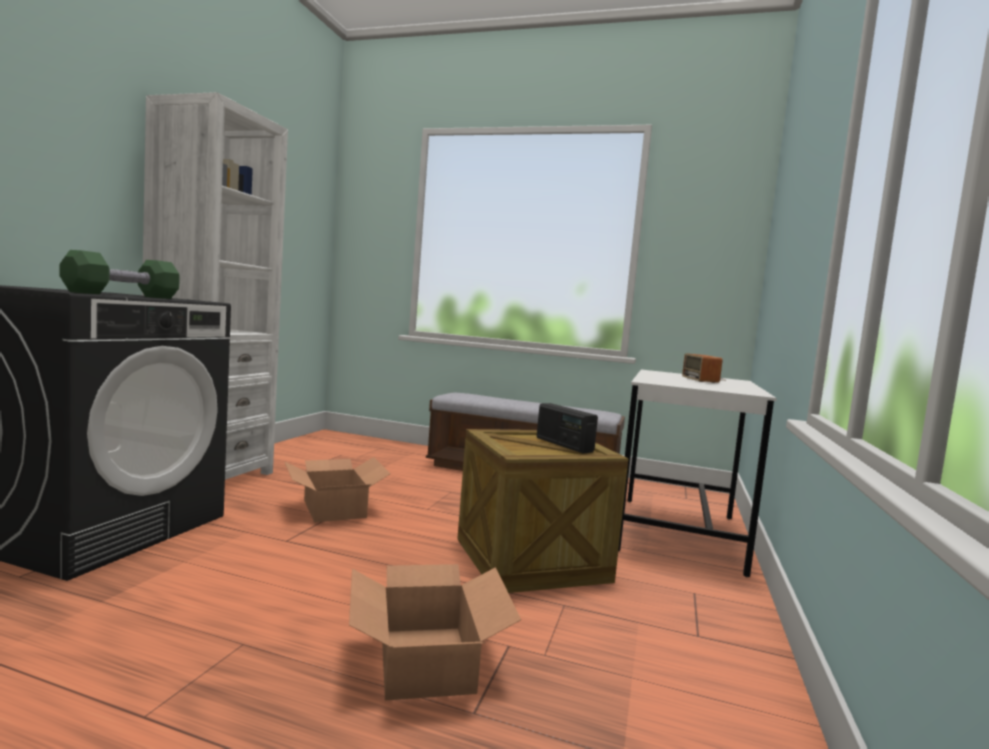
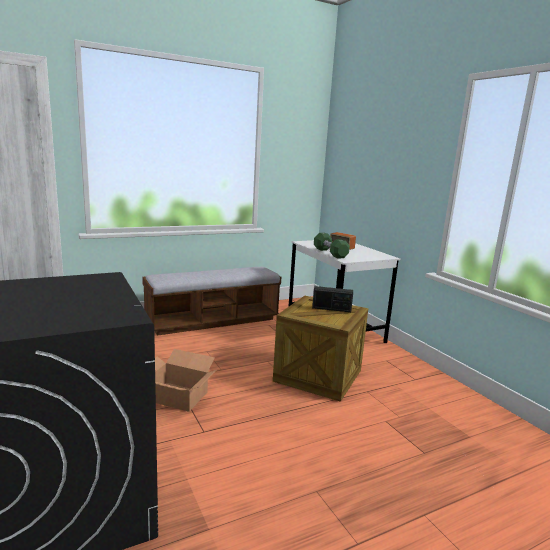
camera: 45 degrees left, 10 degrees up
green dumbbell [60,250,180,299] -> green dumbbell moved to [314,233,350,259]
cardboard box [349,564,521,700] -> none

